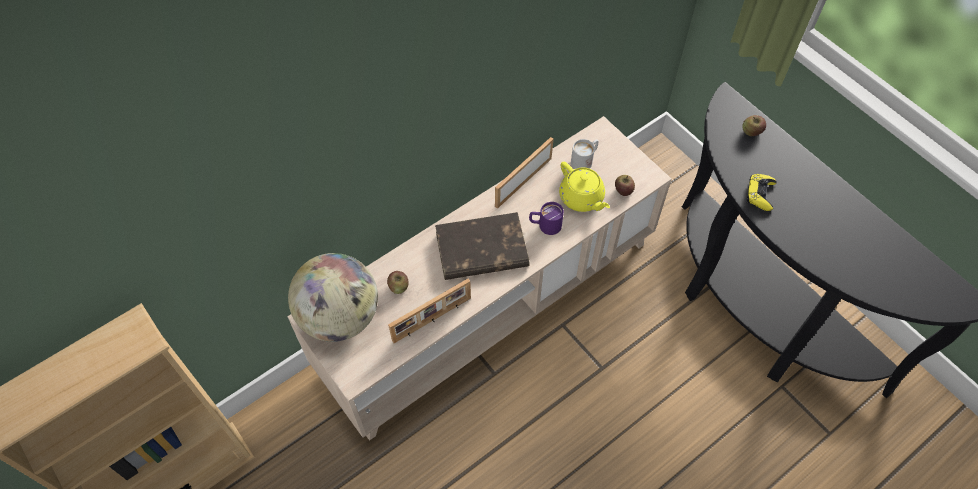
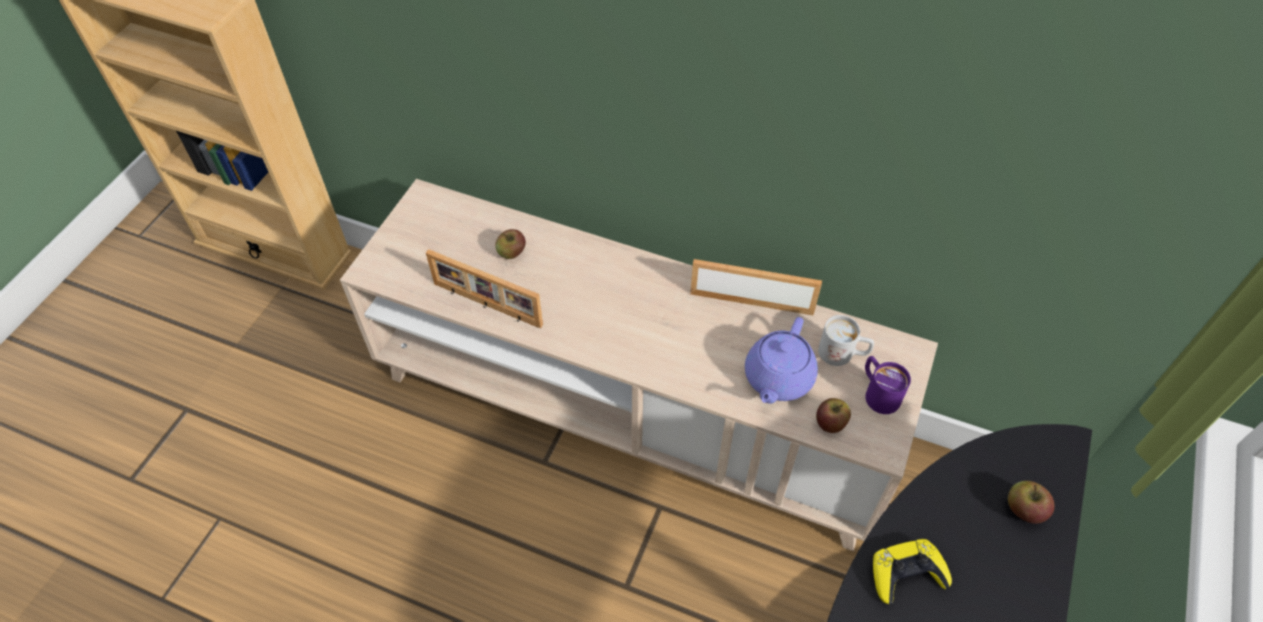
camera: 60 degrees right, 5 degrees down
globe [288,253,378,342] -> none
brown book [435,212,530,280] -> none
purple mug [529,202,564,235] -> purple mug moved to [865,356,911,414]
yellow teapot [559,162,610,212] -> purple teapot [745,317,818,404]

